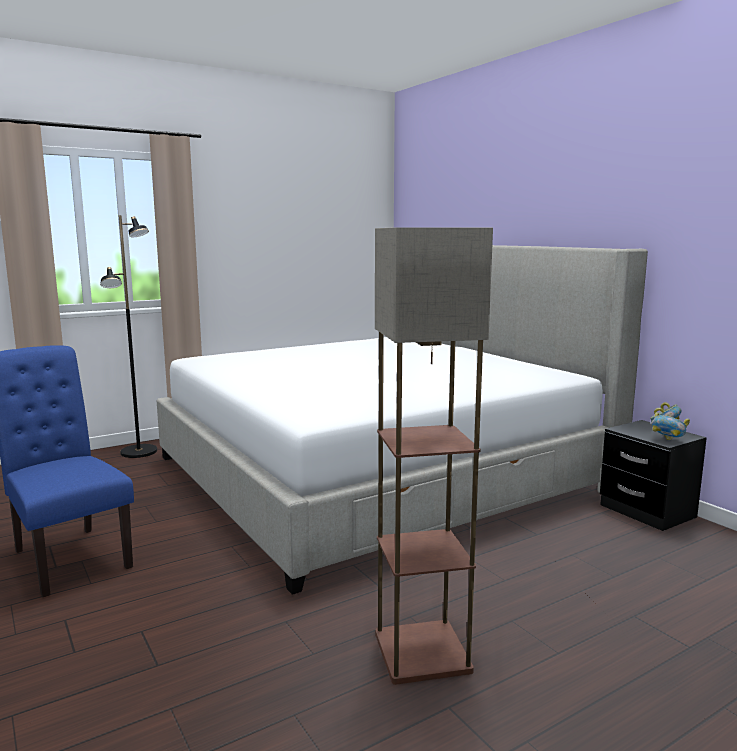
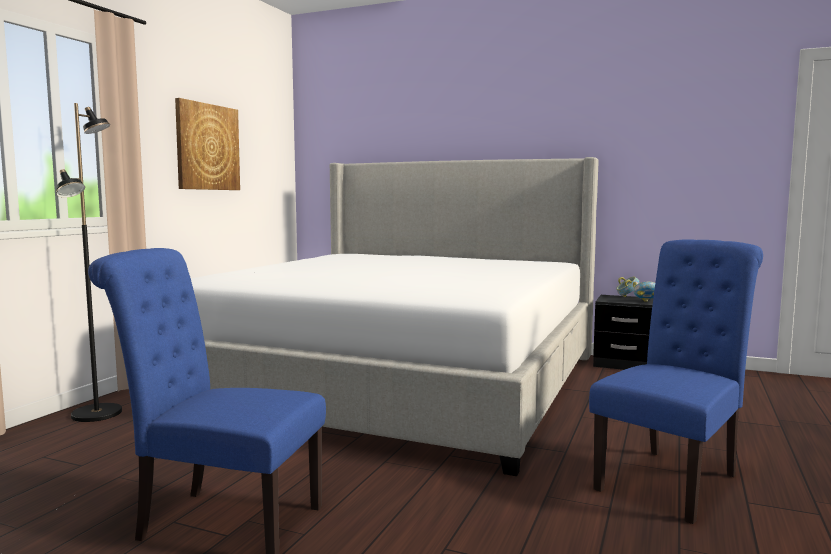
camera: 35 degrees left, 5 degrees down
floor lamp [375,227,493,685] -> blue chair [589,239,763,524]
none -> picture [175,98,240,190]

